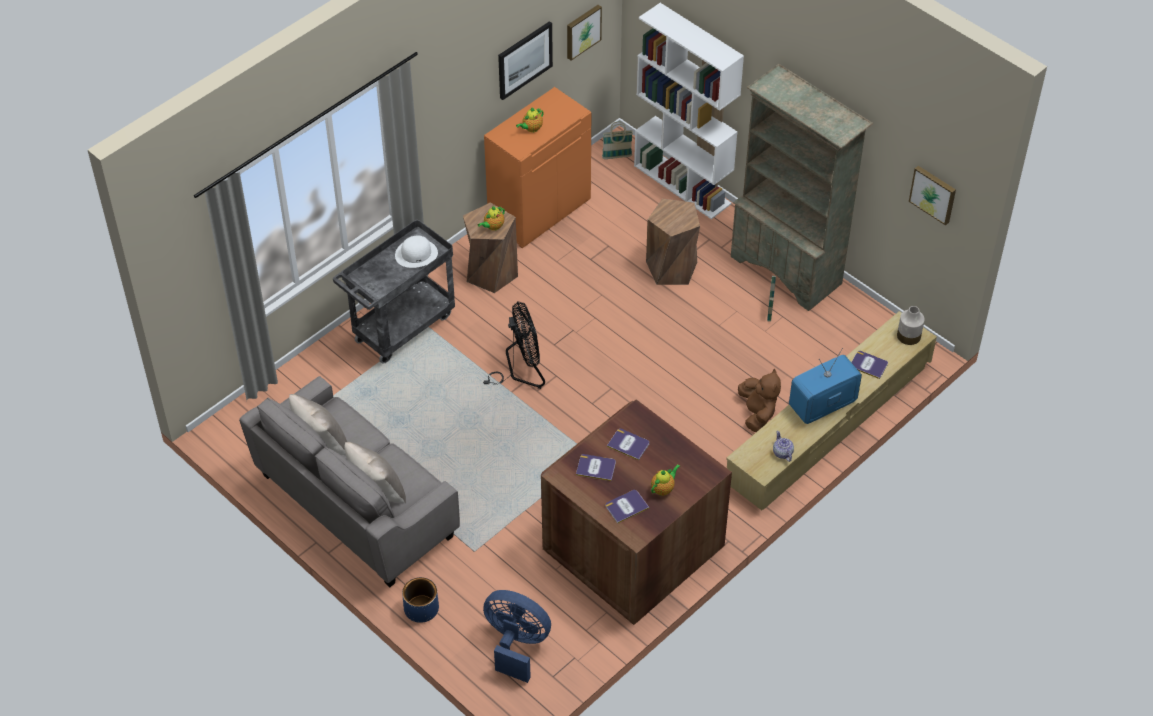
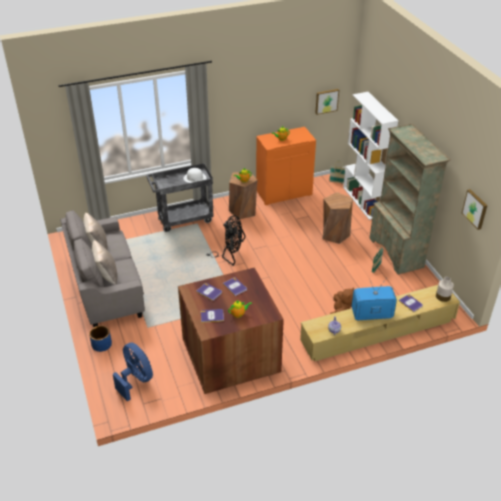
camera: 25 degrees right, 10 degrees down
picture [498,21,553,100] -> none

